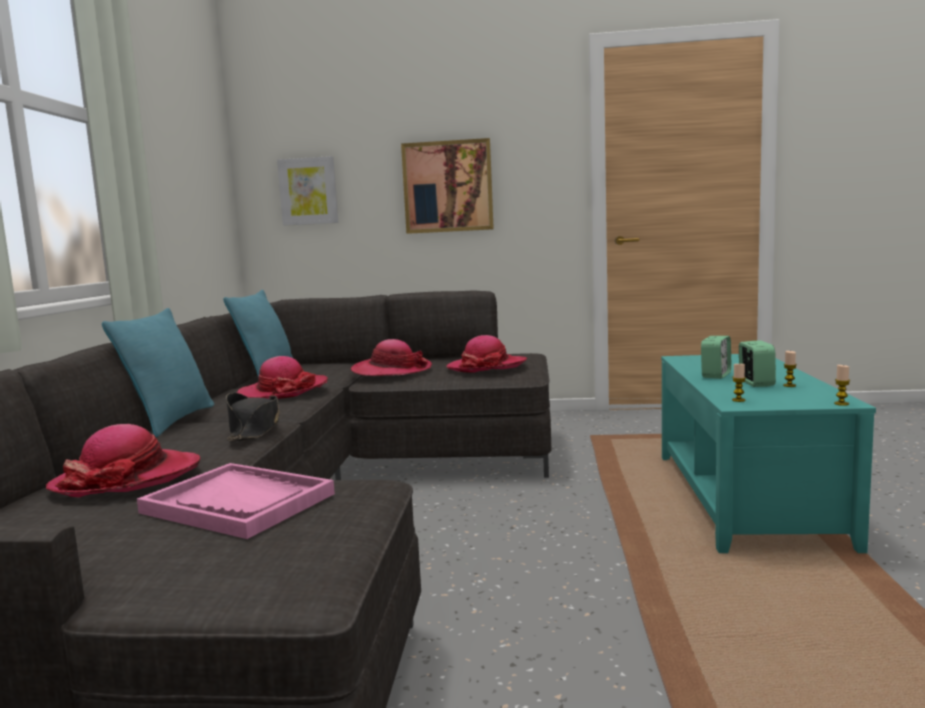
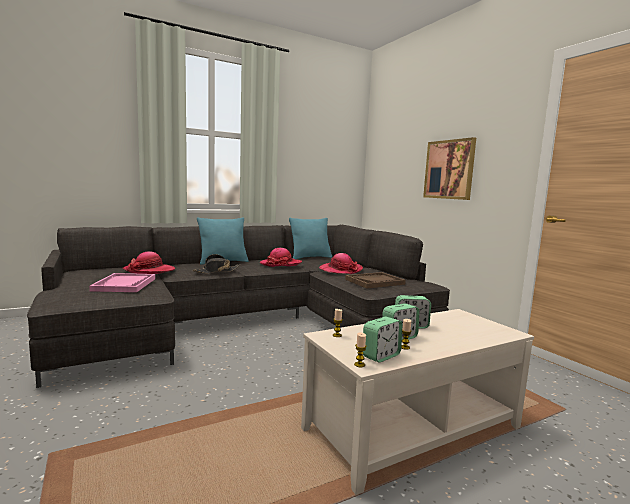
camera: 55 degrees right, 0 degrees up
picture [277,156,338,226] -> none
hat [446,335,527,373] -> brown tray [345,272,406,288]
turquoise coffee table [661,354,876,553] -> beige coffee table [301,309,534,495]
none -> alarm clock [363,317,402,363]

